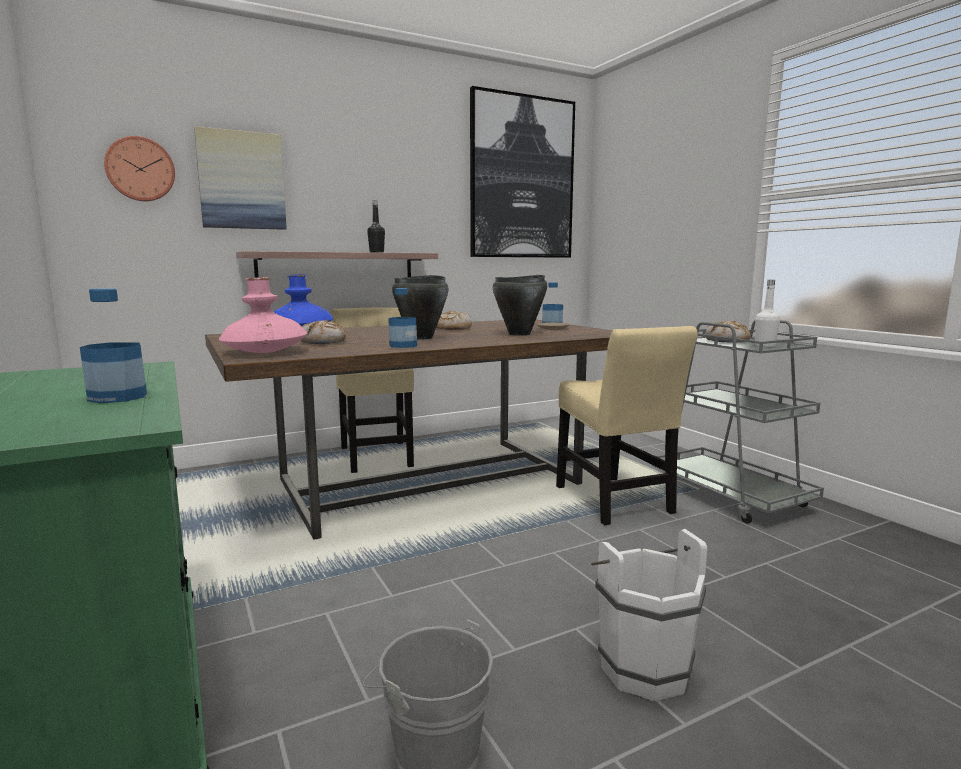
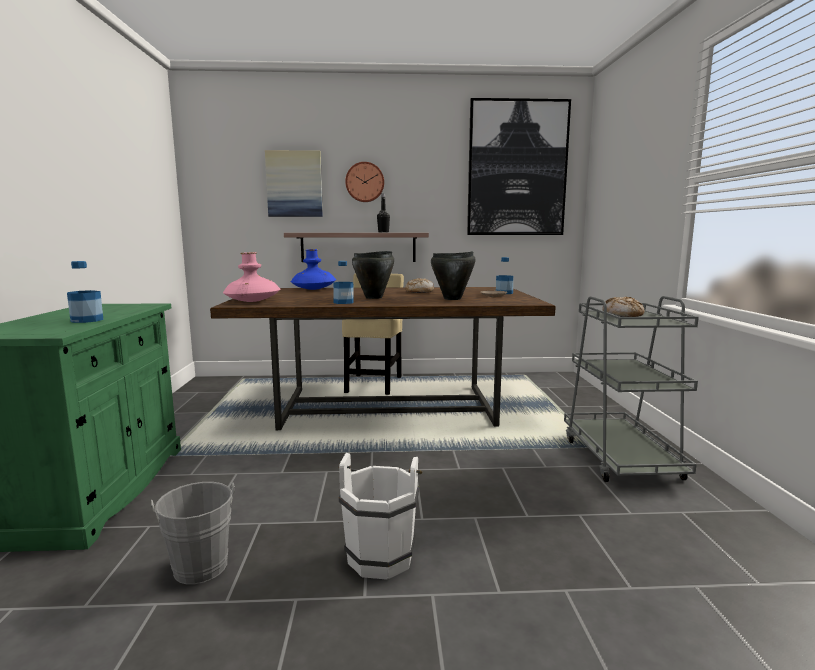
camera: 25 degrees right, 0 degrees up
wall clock [104,136,175,201] -> wall clock moved to [345,162,384,202]
bread [301,320,346,344] -> none
beige chair [556,326,698,525] -> none
white bottle [755,280,780,347] -> none

